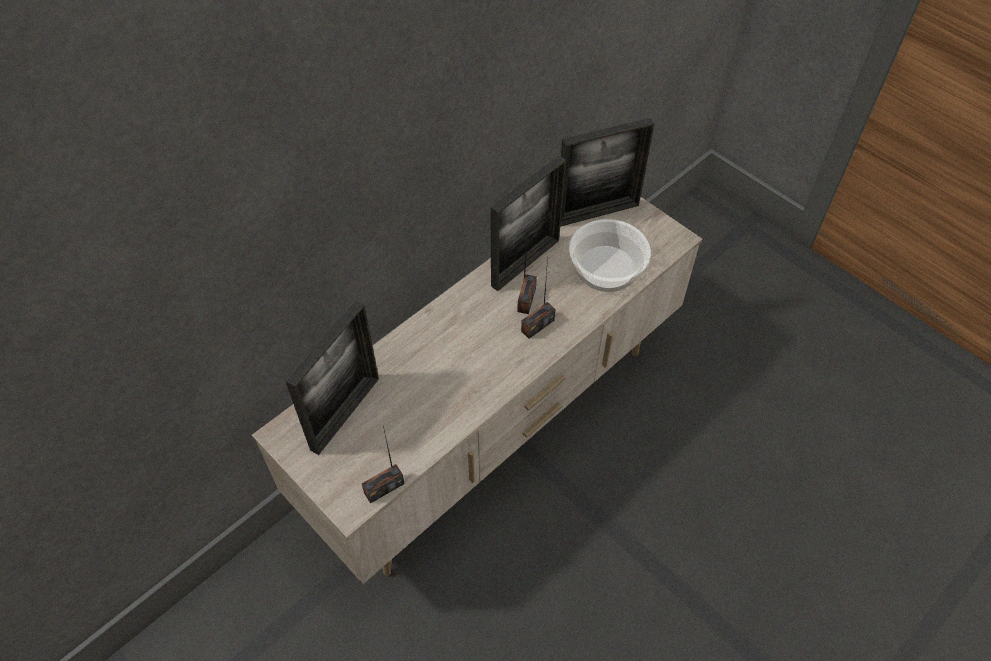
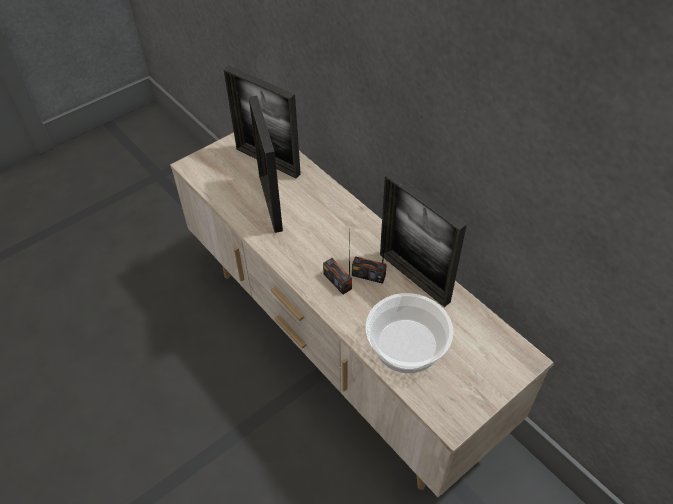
camera: 95 degrees right, 5 degrees down
radio [362,426,405,504] -> none
picture frame [560,118,654,227] -> picture frame moved to [249,96,283,233]

